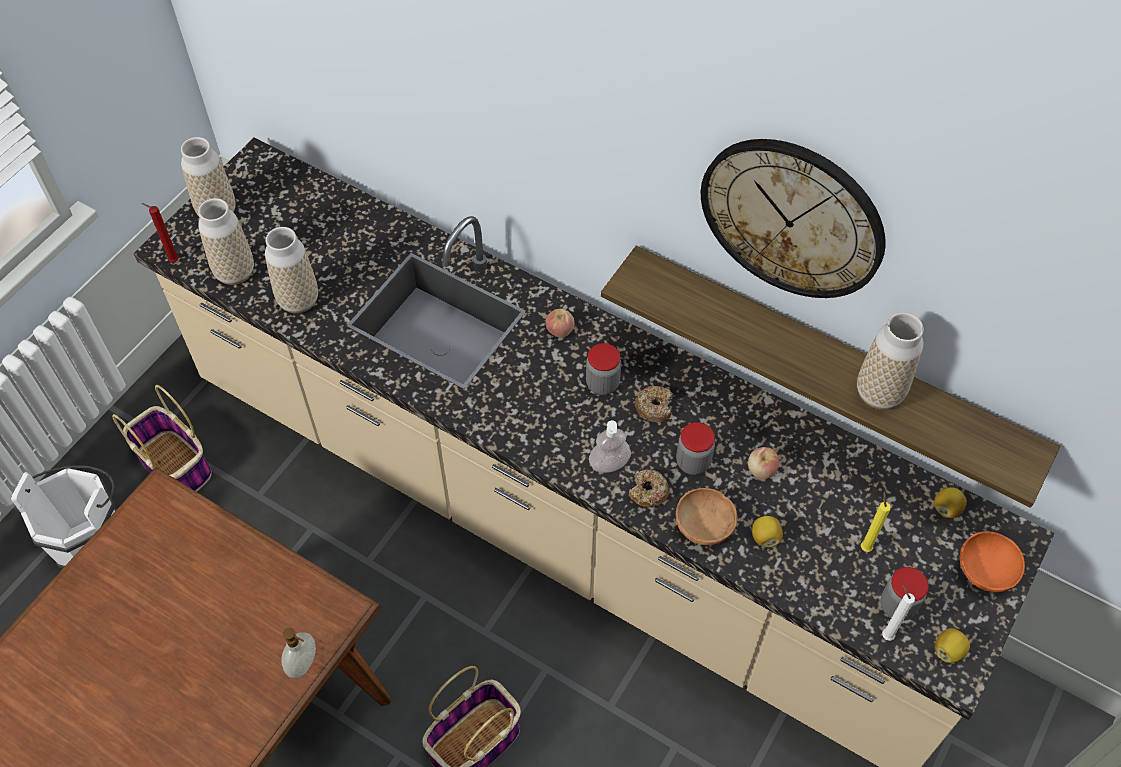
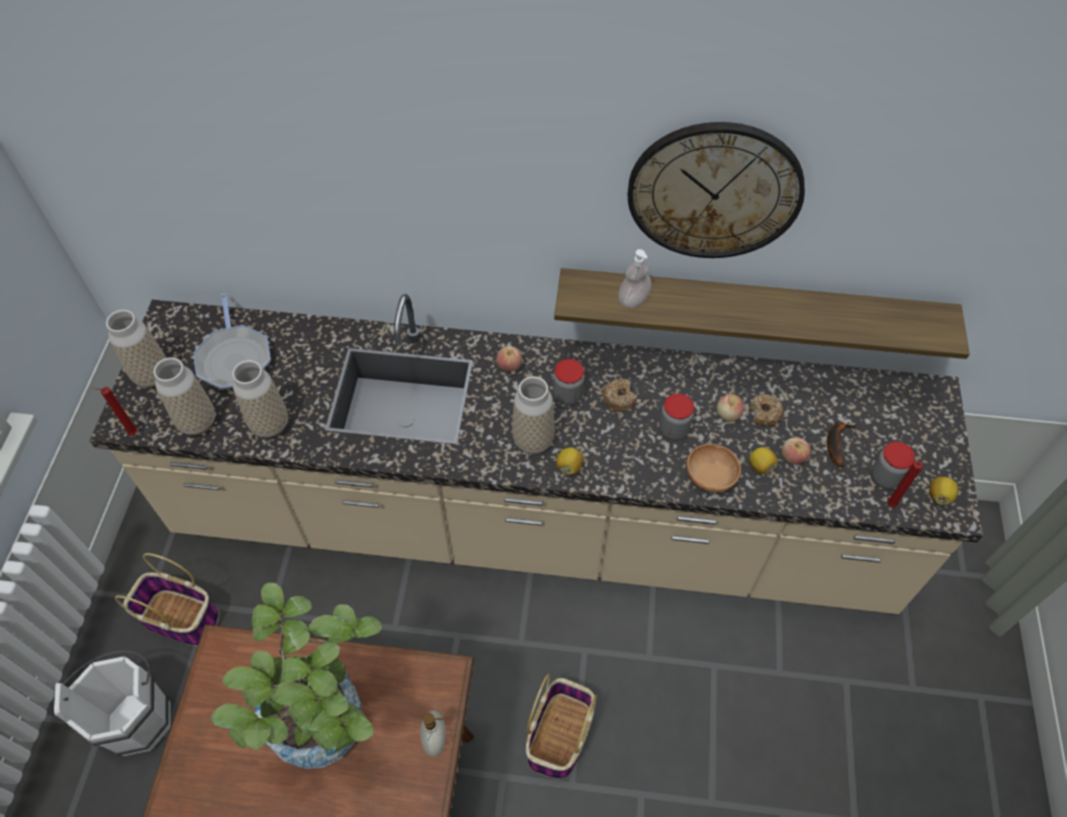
camera: 25 degrees left, 0 degrees up
soap dispenser [589,420,631,473] -> soap dispenser moved to [618,249,652,308]
donut [629,469,670,507] -> donut moved to [748,394,784,426]
vase [857,312,924,409] -> vase moved to [512,376,555,454]
yellow candle [861,492,891,552] -> banana [827,421,858,467]
white candle [882,585,915,641] -> red candle [887,456,923,507]
lemon [934,487,967,518] -> lemon moved to [556,448,583,475]
orange bowl [960,531,1025,592] -> none
none -> frying pan [194,294,271,390]
none -> potted plant [211,583,382,769]
none -> apple [782,437,811,464]

